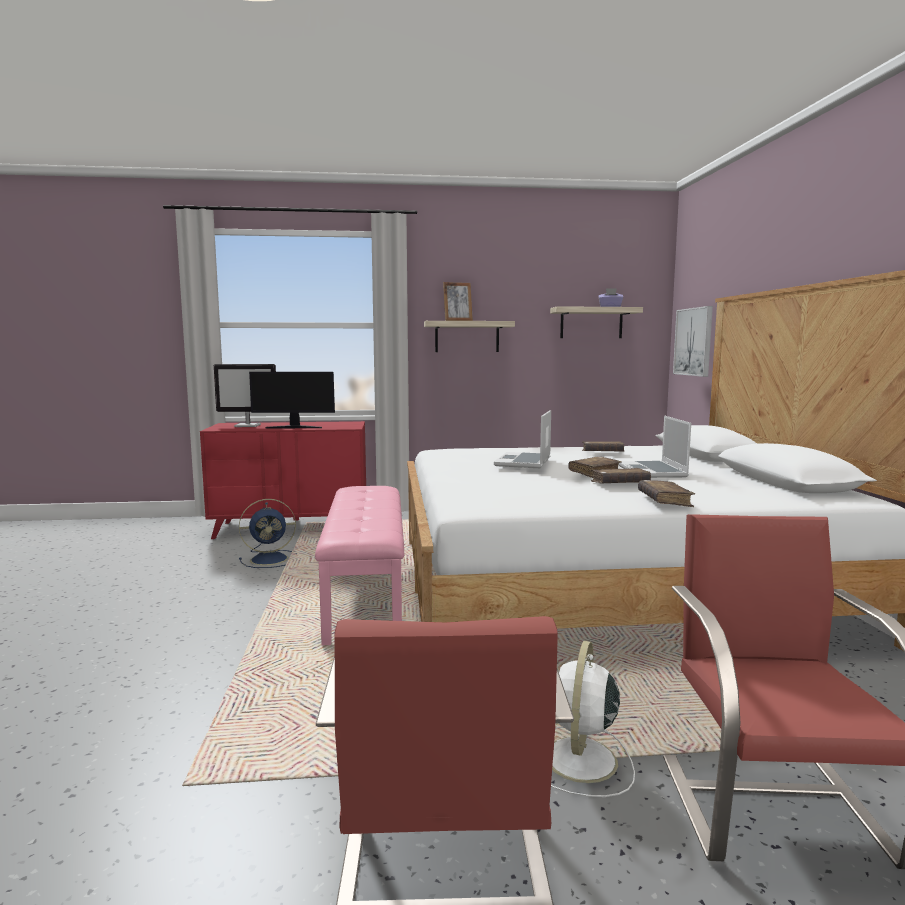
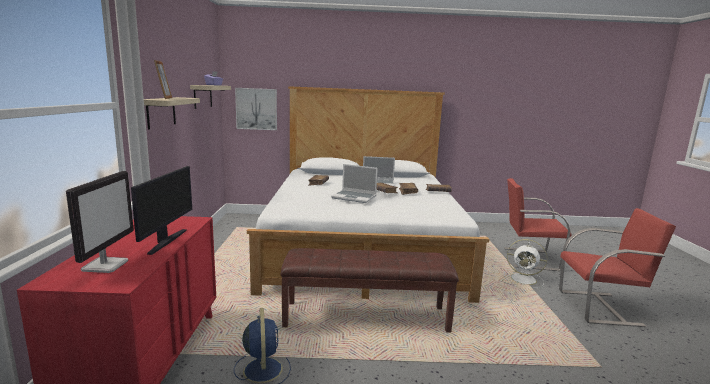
camera: 85 degrees left, 5 degrees up
pink bench [315,486,404,645] -> brown bench [281,248,459,333]

